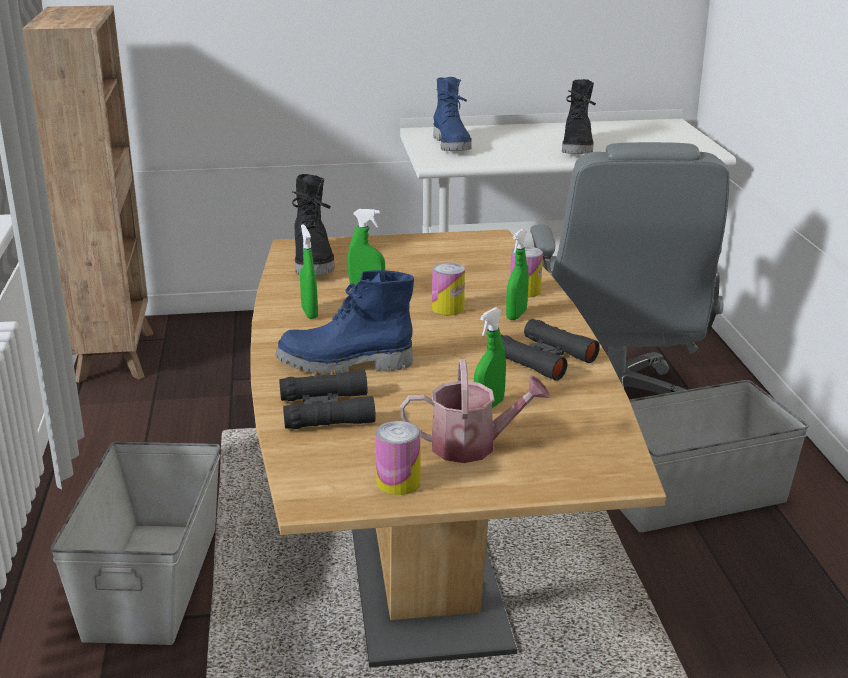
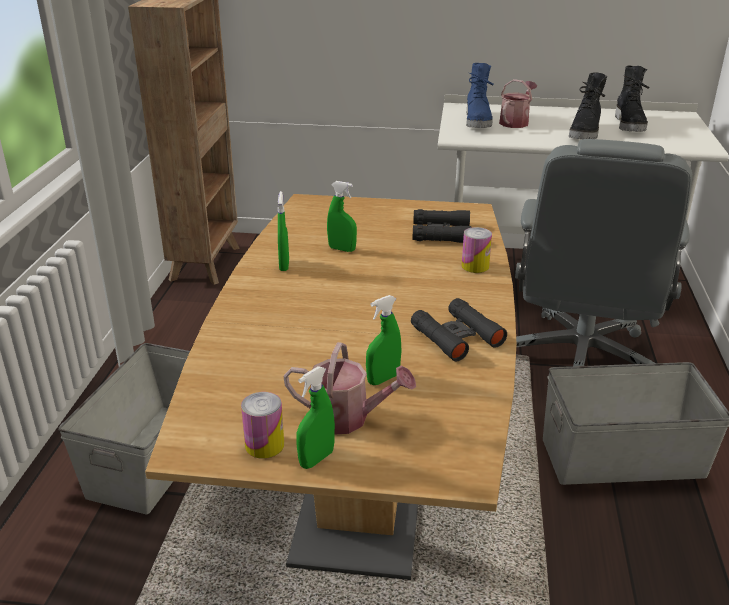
camera: 15 degrees right, 5 degrees up
blue boot [276,270,414,375] -> none
black binoculars [279,370,376,429] -> black binoculars moved to [412,209,471,243]
black boot [292,174,335,275] -> black boot moved to [615,66,650,131]
can [432,263,465,315] -> none
green spray bottle [506,229,529,320] -> green spray bottle moved to [296,366,335,469]
none -> watering can [499,79,538,128]

